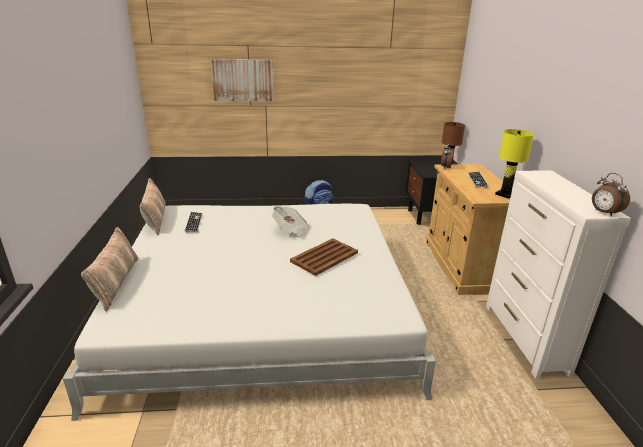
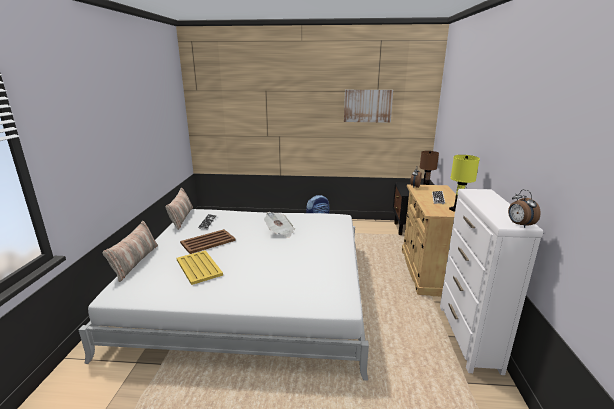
camera: 10 degrees right, 5 degrees down
picture [211,59,273,101] -> picture moved to [344,90,393,123]
brown tray [290,238,358,276] -> brown tray moved to [180,229,236,254]
none -> yellow tray [177,250,223,285]

